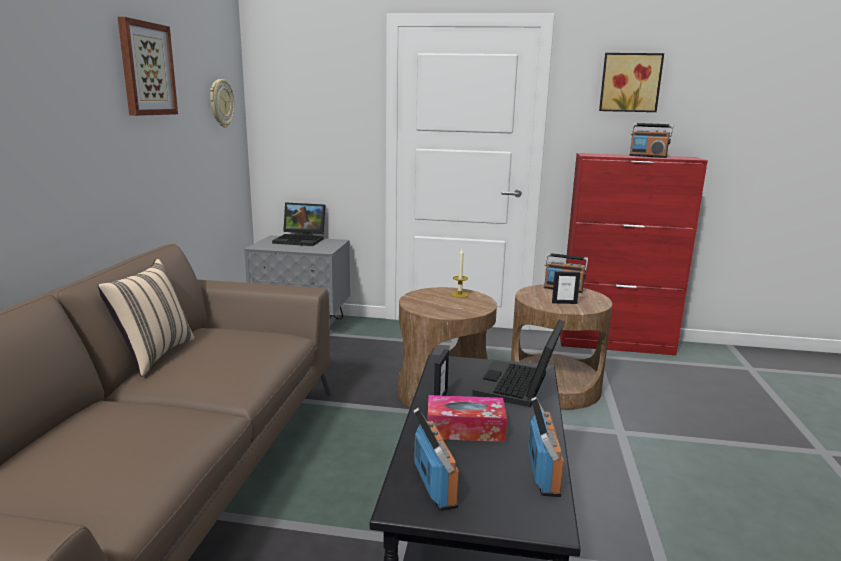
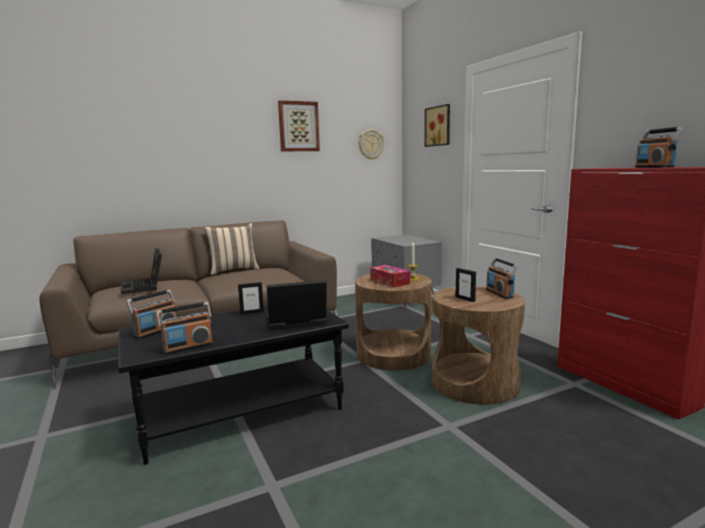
camera: 55 degrees right, 5 degrees down
laptop [272,202,325,246] -> laptop moved to [121,248,162,294]
tissue box [427,395,507,442] -> tissue box moved to [370,265,410,287]
picture [599,53,664,112] -> picture moved to [425,104,450,147]

